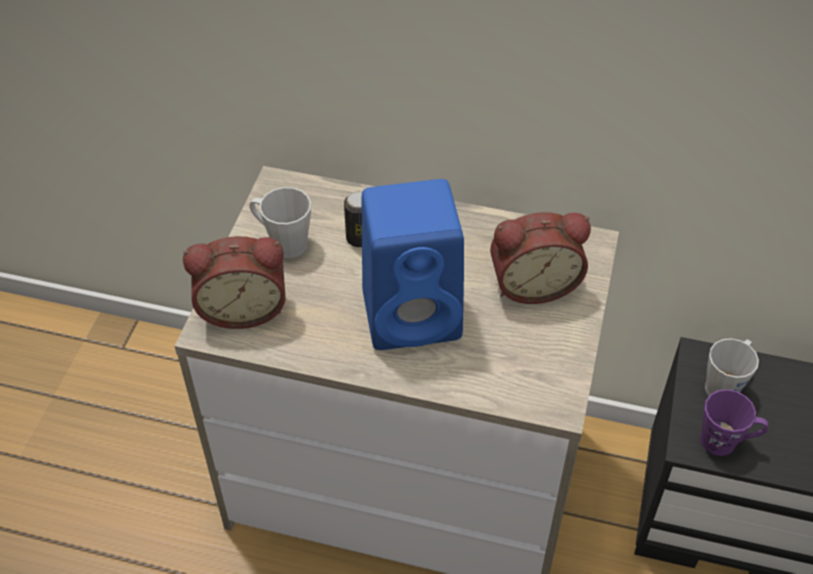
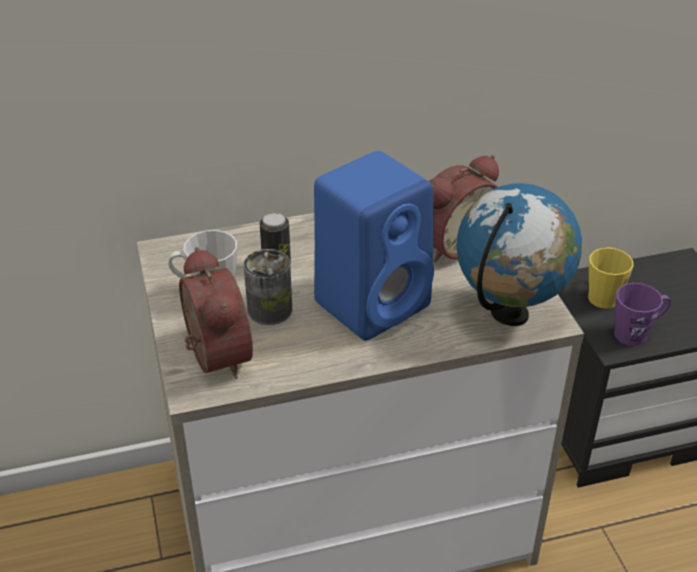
camera: 30 degrees left, 10 degrees down
alarm clock [183,236,286,329] -> alarm clock turned 75 degrees counterclockwise [179,247,253,379]
grey mug [705,338,759,396] -> yellow mug [588,247,634,309]
none -> can [244,249,292,325]
none -> globe [456,183,582,326]

